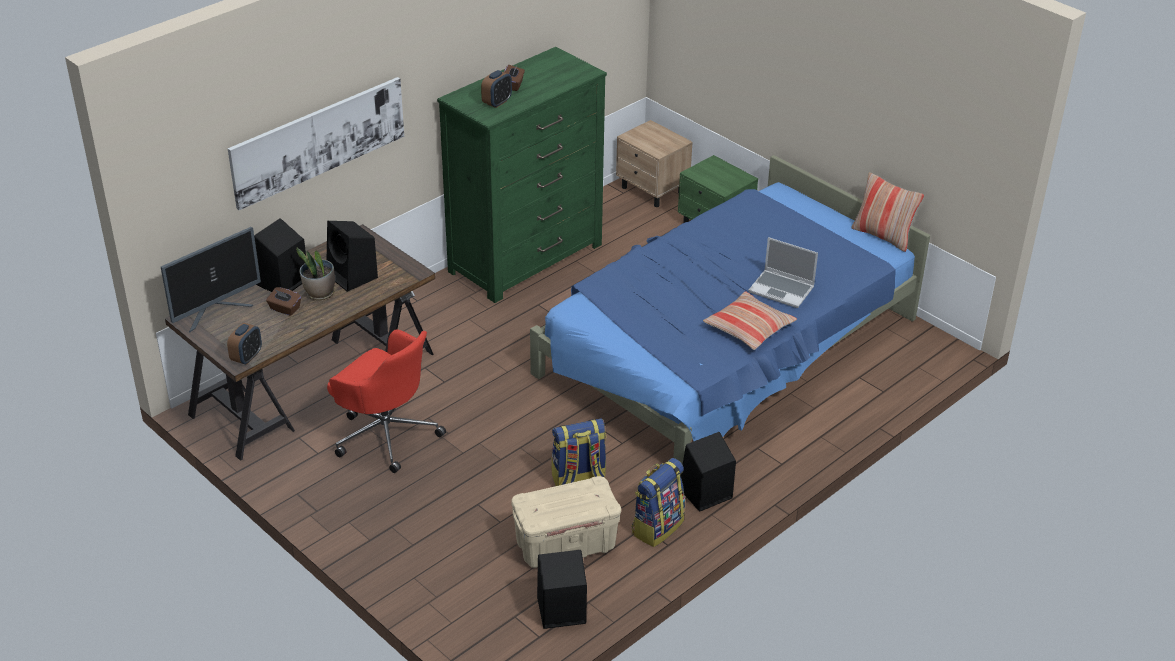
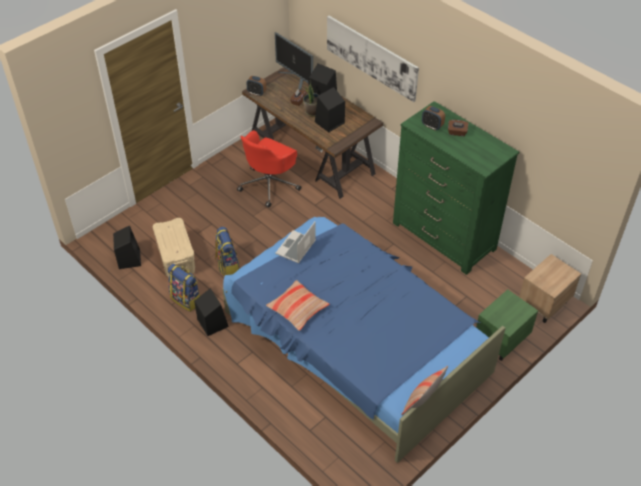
camera: 90 degrees right, 10 degrees up
laptop [748,237,818,308] -> laptop moved to [275,222,316,263]

